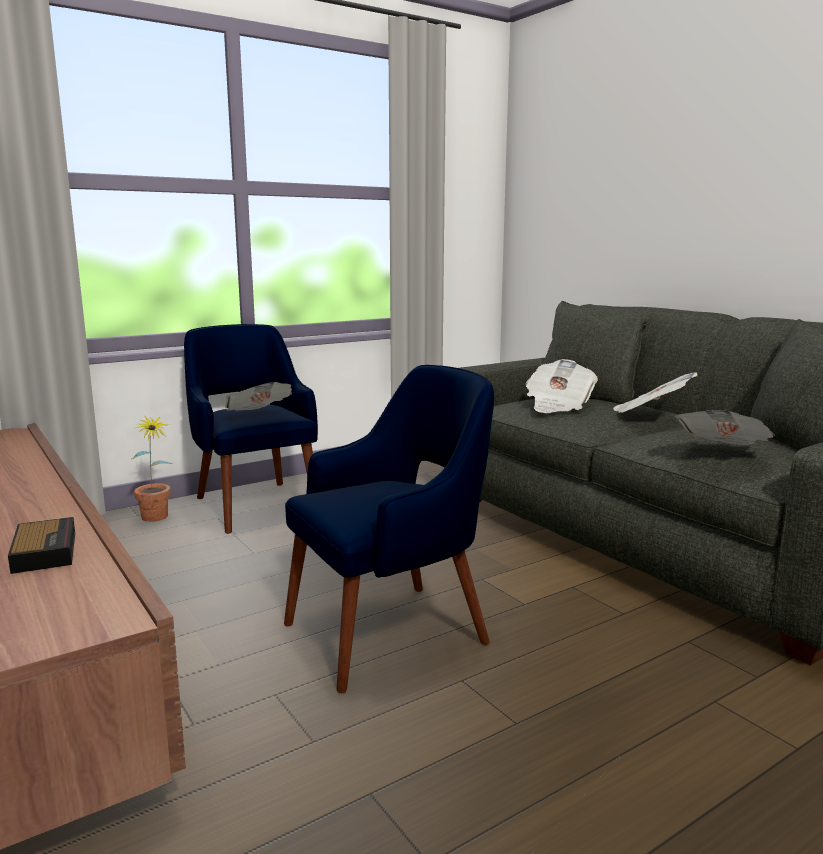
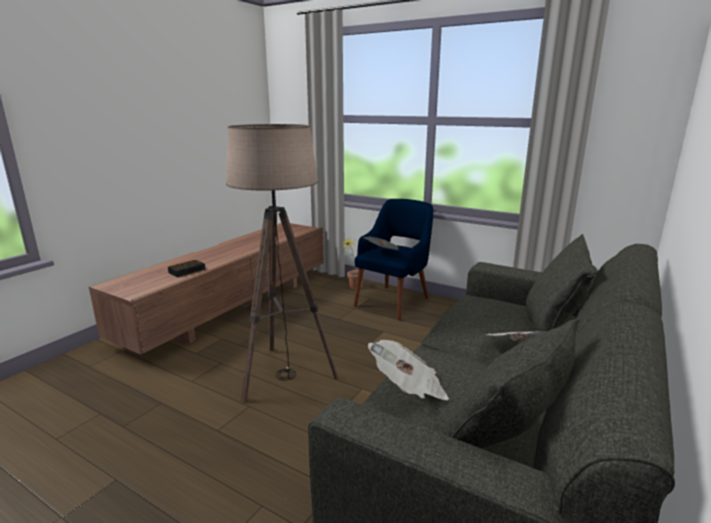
camera: 65 degrees right, 5 degrees up
blue armchair [284,365,494,693] -> floor lamp [226,124,338,403]
newspaper [525,359,598,413] -> none

